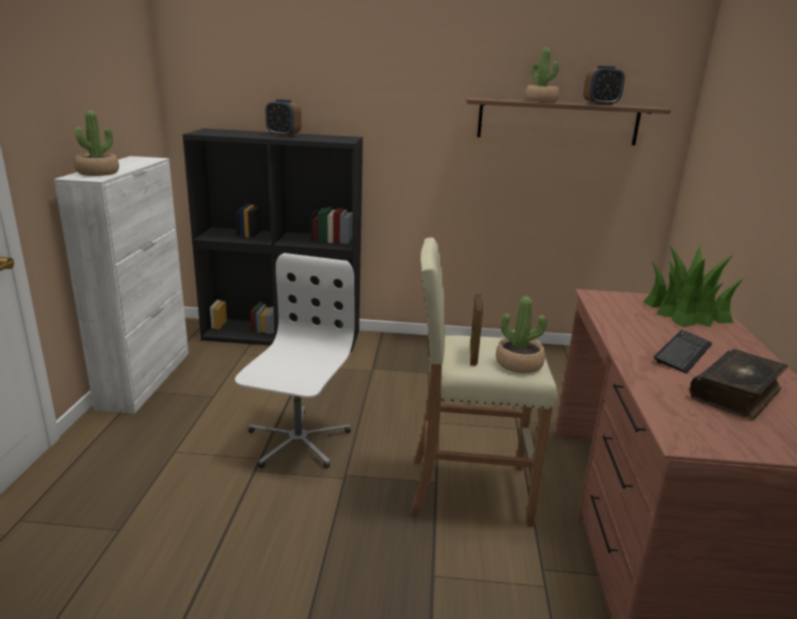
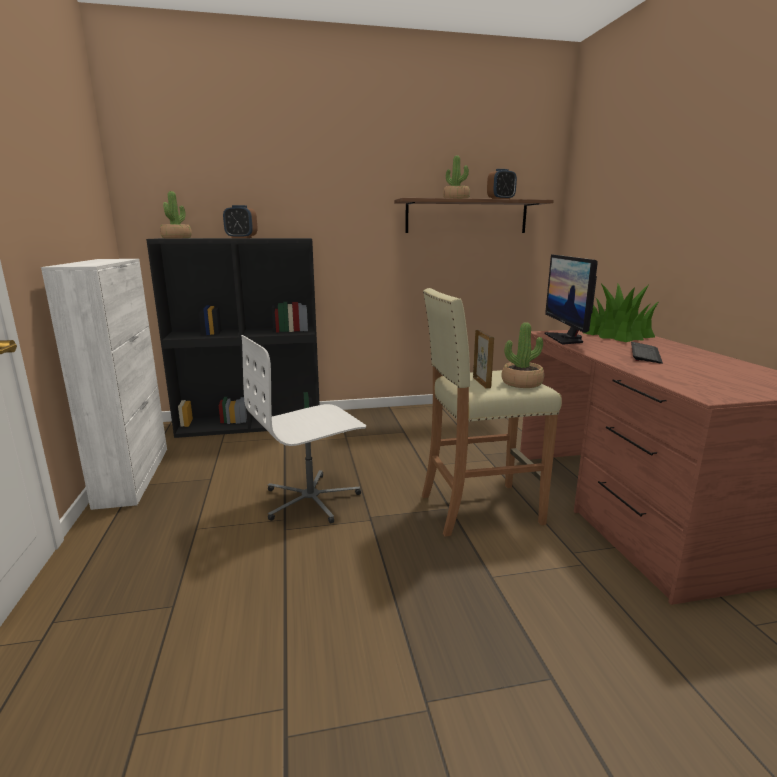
camera: 15 degrees left, 5 degrees down
potted plant [74,110,119,176] -> potted plant moved to [160,191,192,238]
white office chair [235,253,354,468] -> white office chair turned 120 degrees counterclockwise [241,335,366,524]
book [690,349,788,420] -> none
none -> monitor [545,254,598,345]

